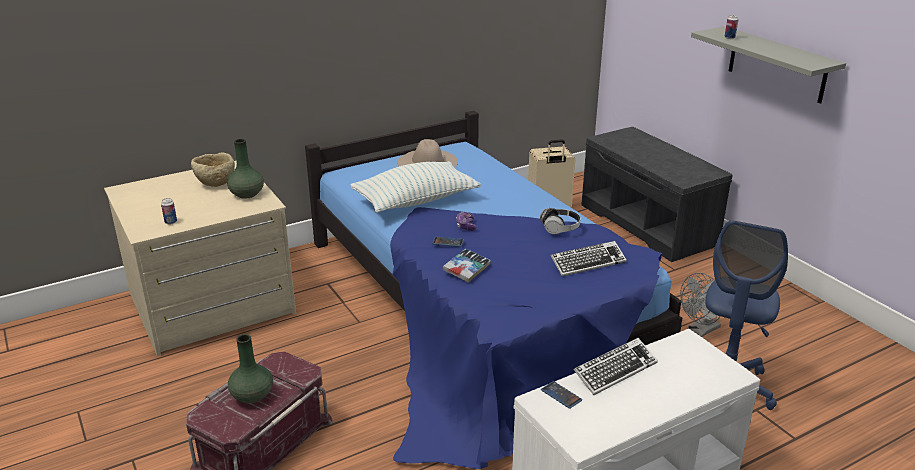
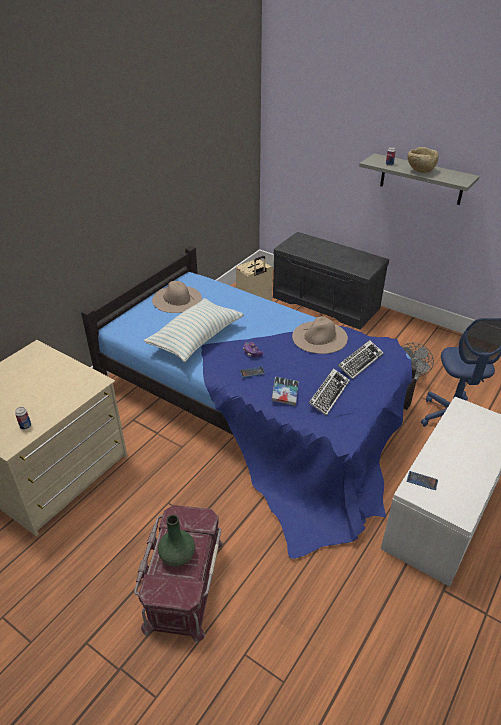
camera: 25 degrees left, 10 degrees up
beige bowl [191,152,235,187] -> beige bowl moved to [407,147,439,173]
green vase [227,139,264,199] -> none
headphones [540,208,581,234] -> beige hat [292,316,348,354]
keyboard [574,338,658,395] -> keyboard moved to [309,368,350,416]

